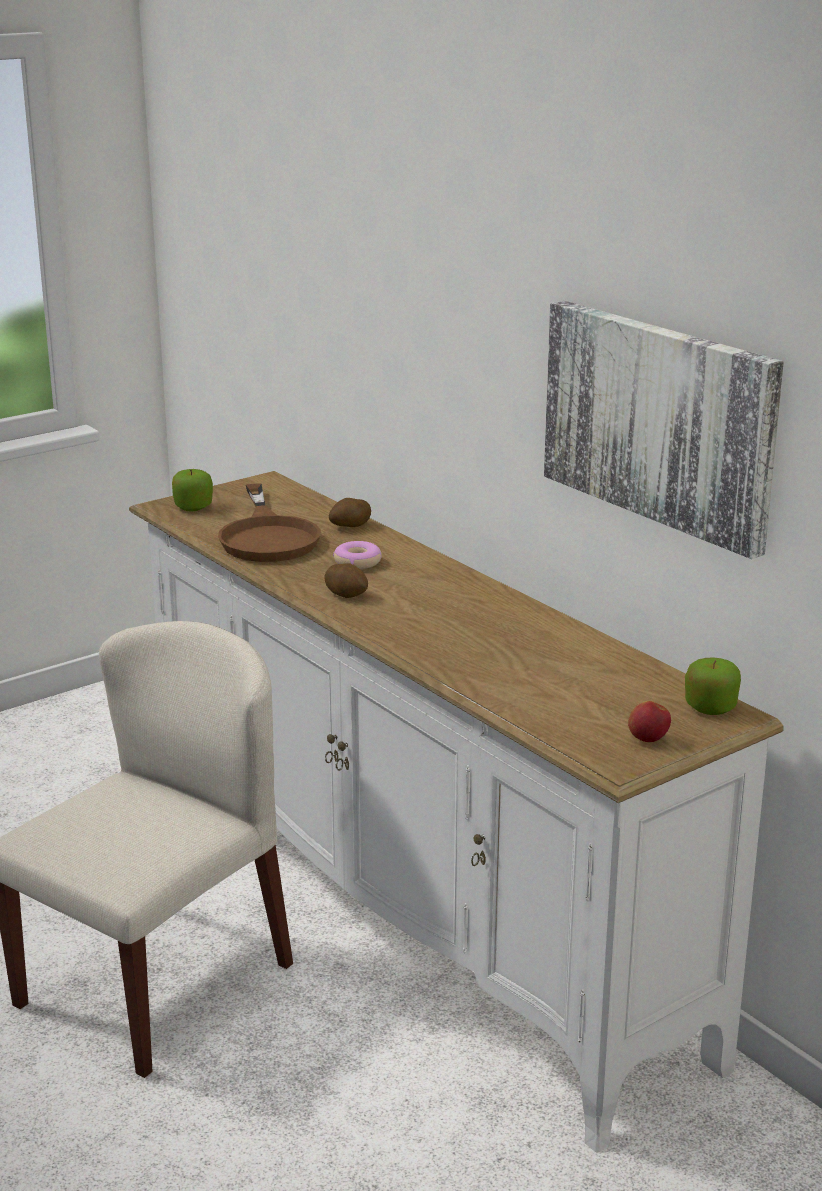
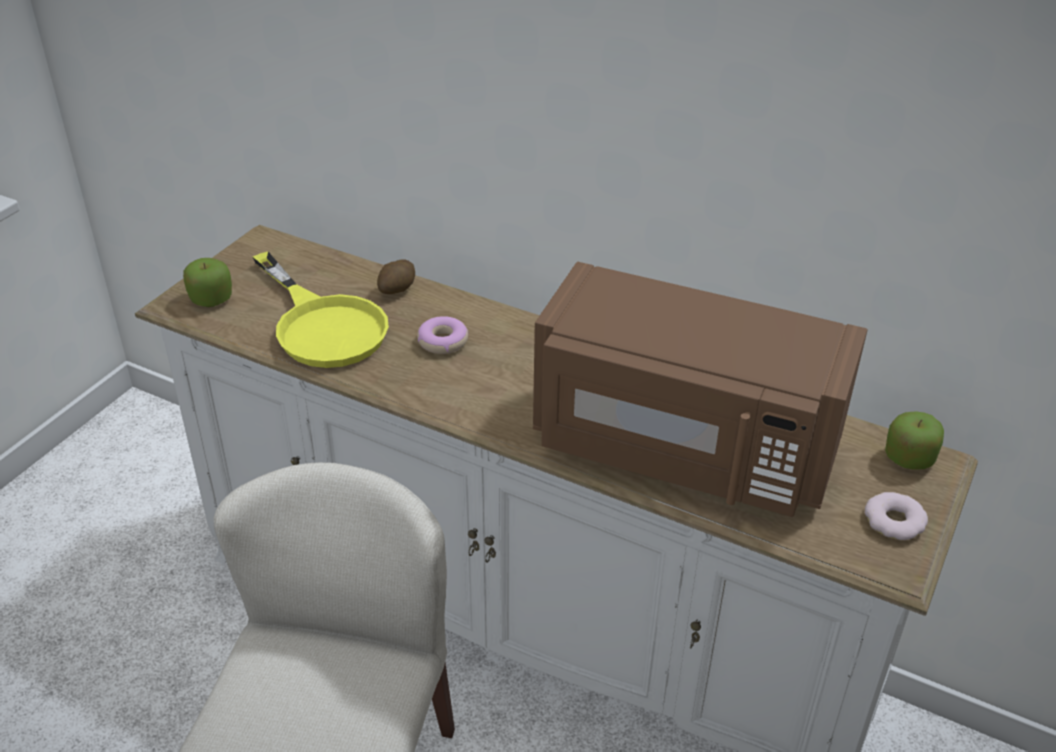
camera: 25 degrees left, 15 degrees up
brown frying pan [218,484,321,562] -> yellow frying pan [253,252,389,368]
potato [324,563,368,598] -> none
picture [544,301,783,559] -> none
apple [628,701,671,742] -> donut [865,492,928,540]
none -> brown microwave [533,262,867,517]

